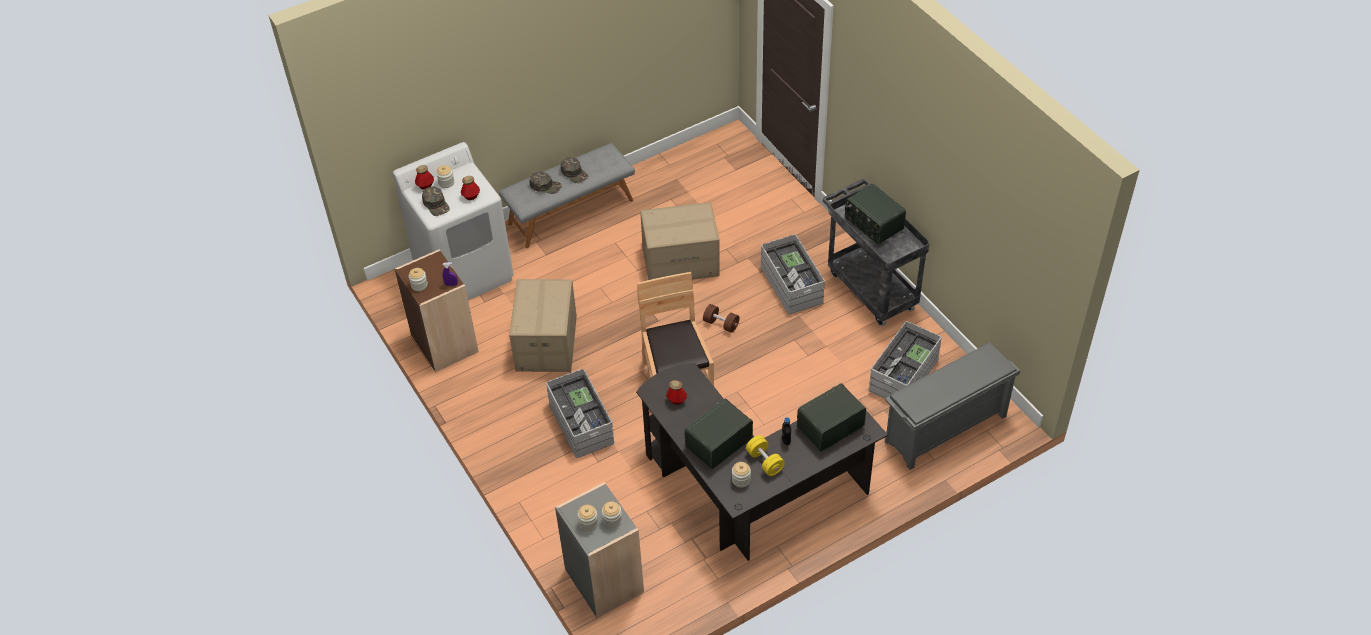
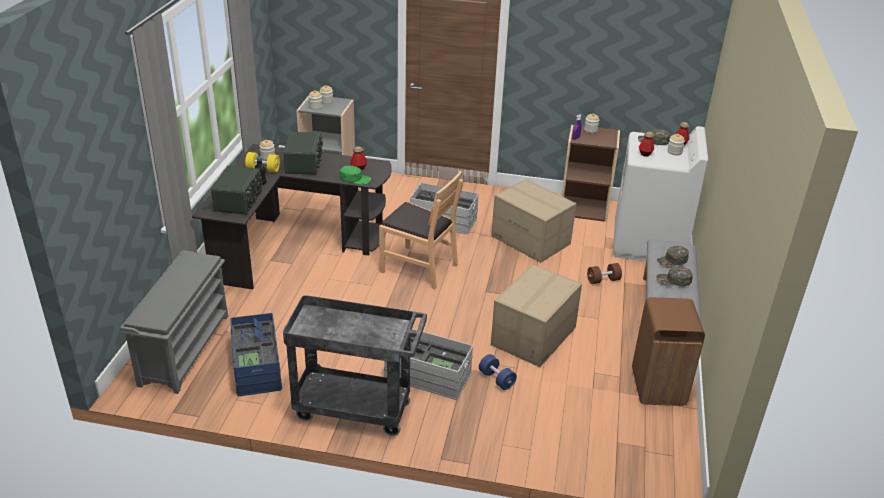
camera: 130 degrees right, 15 degrees down
brown dumbbell [703,304,740,333] -> brown dumbbell moved to [587,263,622,284]
radio [845,184,906,245] -> none
grey storage box [868,321,942,399] -> blue storage box [230,313,282,396]
none -> green cap [339,165,371,185]
none -> blue dumbbell [479,354,517,390]
none -> brown trash can [632,297,705,406]

